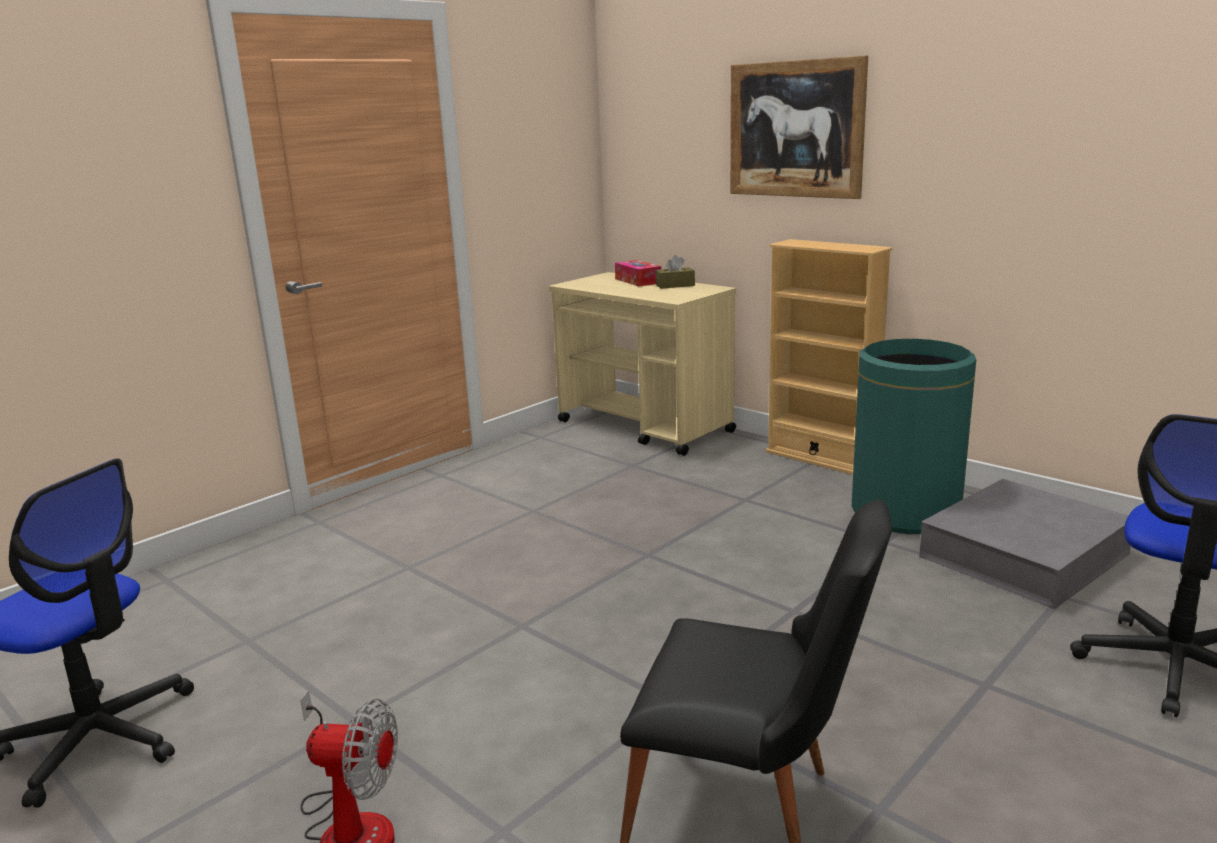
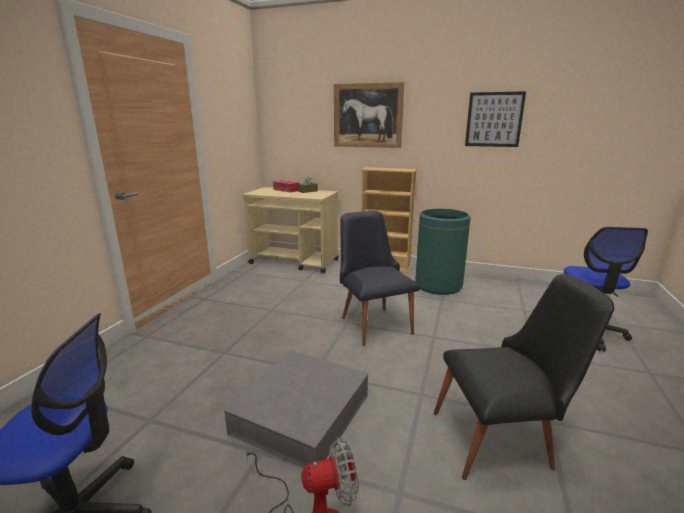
camera: 25 degrees left, 0 degrees up
grey storage box [919,479,1131,609] -> grey storage box moved to [224,351,368,468]
none -> black chair [340,211,420,346]
none -> picture [465,91,526,147]

